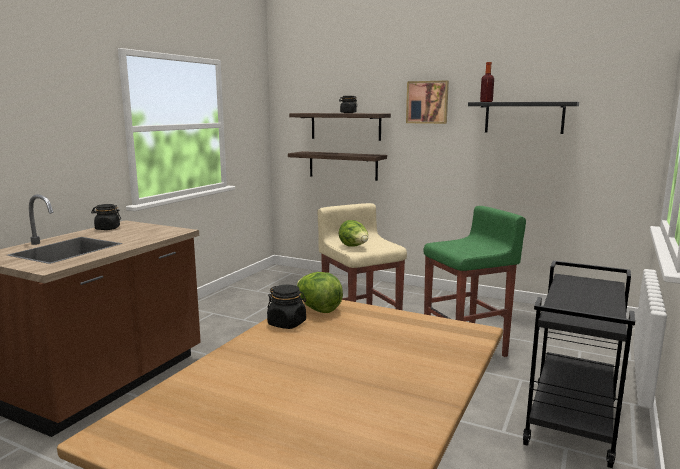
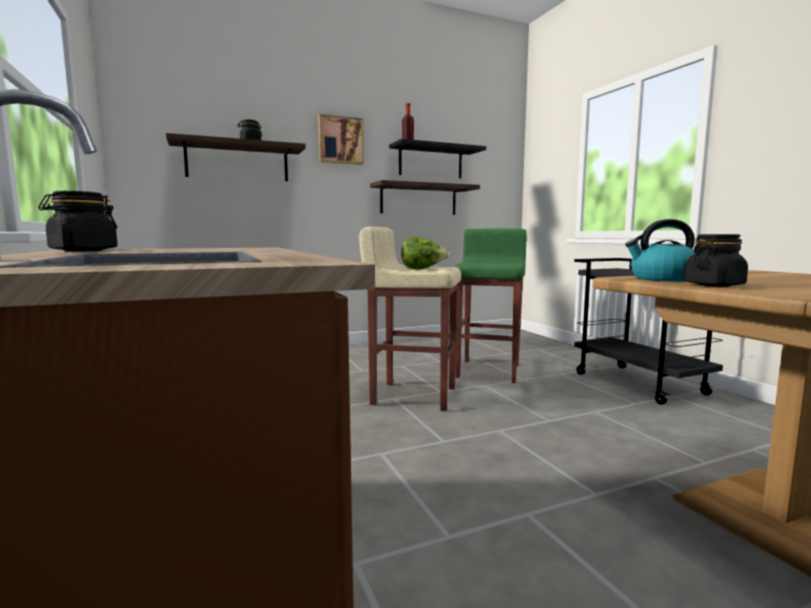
camera: 50 degrees left, 5 degrees down
shelf [288,151,387,181] -> shelf moved to [370,180,480,215]
lettuce [297,272,343,313] -> kettle [625,219,695,282]

